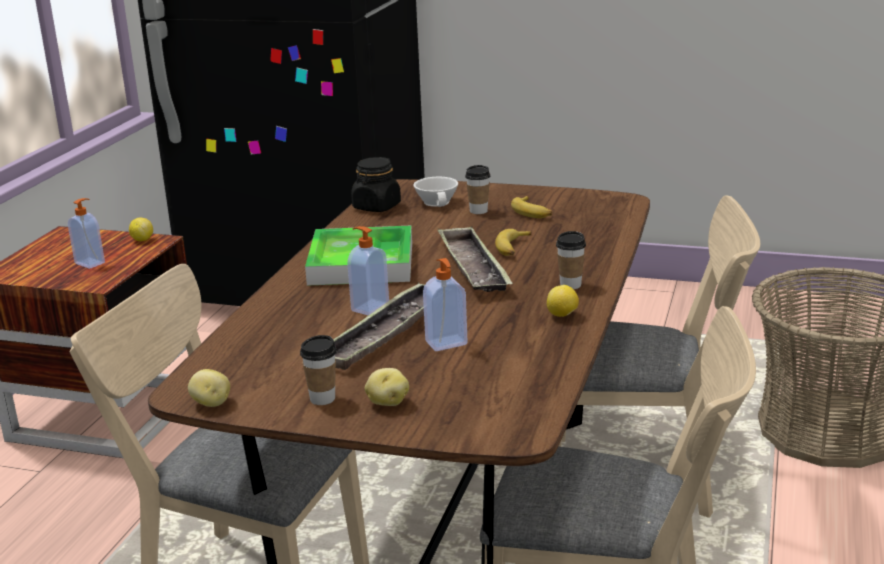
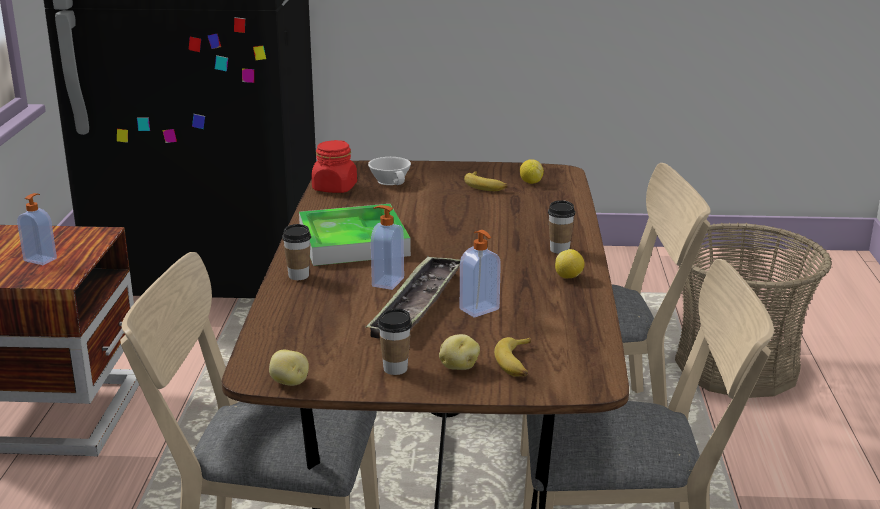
camera: 15 degrees left, 0 degrees up
lemon [129,218,153,241] -> lemon moved to [520,159,544,184]
black jar [351,157,401,212] -> red jar [312,140,357,193]
tray [437,226,513,292] -> none
cup [465,165,490,214] -> cup moved to [282,224,311,280]
banana [495,229,532,256] -> banana moved to [494,337,531,377]

